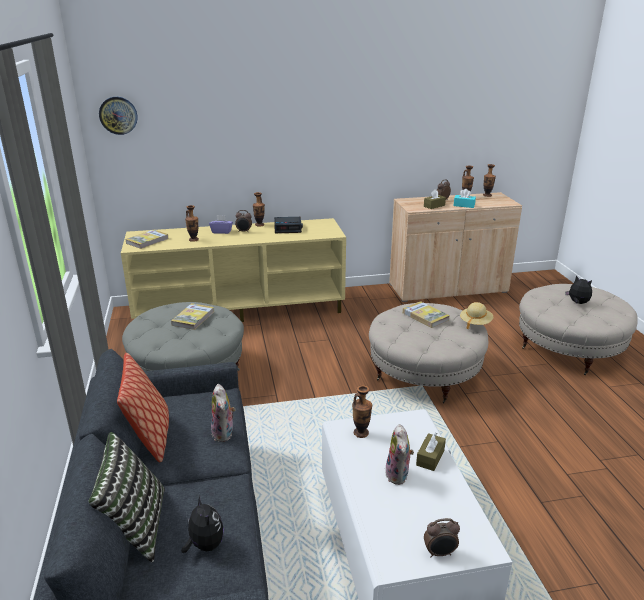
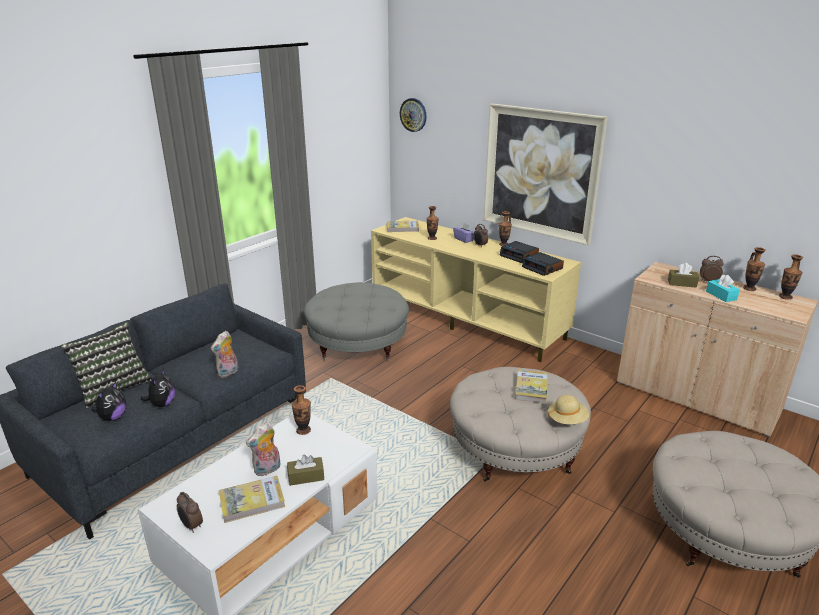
camera: 50 degrees right, 0 degrees up
pillow [117,353,169,462] -> none
book [171,303,214,330] -> book moved to [219,476,285,523]
plush toy [565,275,592,304] -> plush toy moved to [141,369,175,407]
none -> picture [483,103,608,245]
none -> alarm clock [522,252,564,276]

